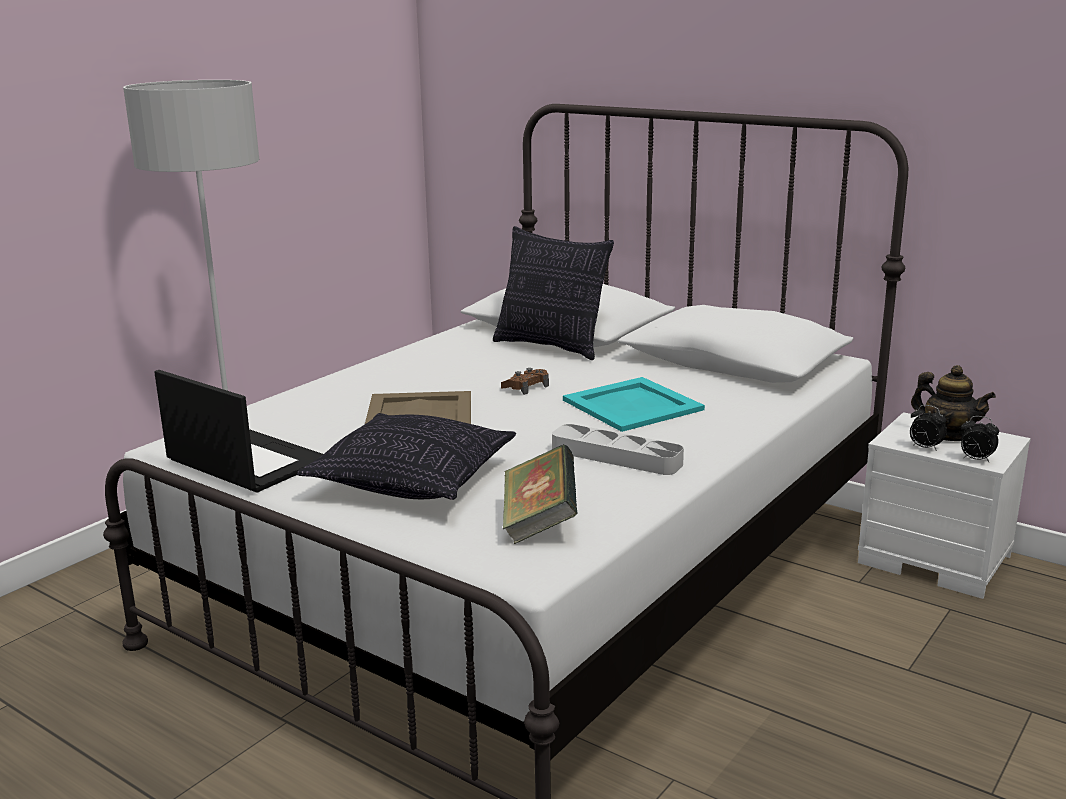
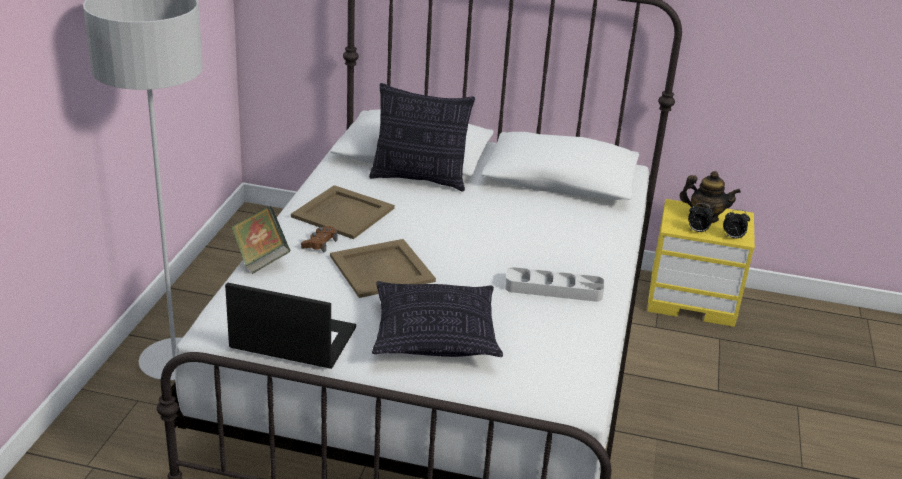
camera: 25 degrees left, 10 degrees up
brown game controller [501,368,549,395] -> brown game controller moved to [301,226,338,253]
book [503,445,578,544] -> book moved to [231,206,291,274]
turquoise tray [563,377,705,432] -> none
white nightstand [858,412,1031,599] -> yellow nightstand [647,199,755,327]
none -> beige tray [291,185,395,239]

